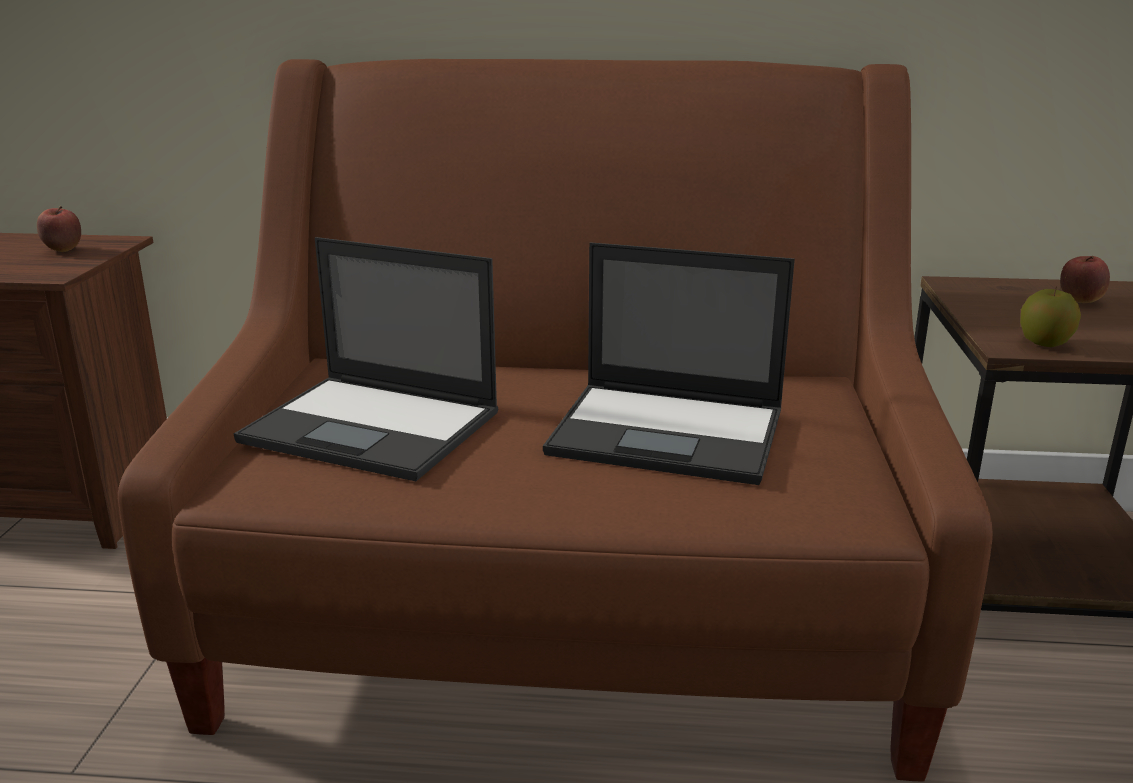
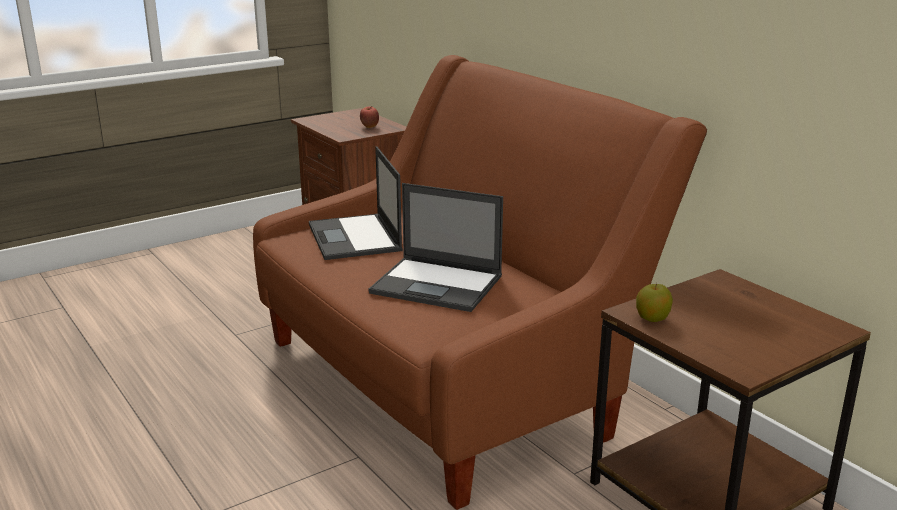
camera: 50 degrees right, 0 degrees up
laptop [543,242,795,485] -> laptop turned 45 degrees counterclockwise [368,183,503,312]
apple [1060,256,1110,303] -> none

